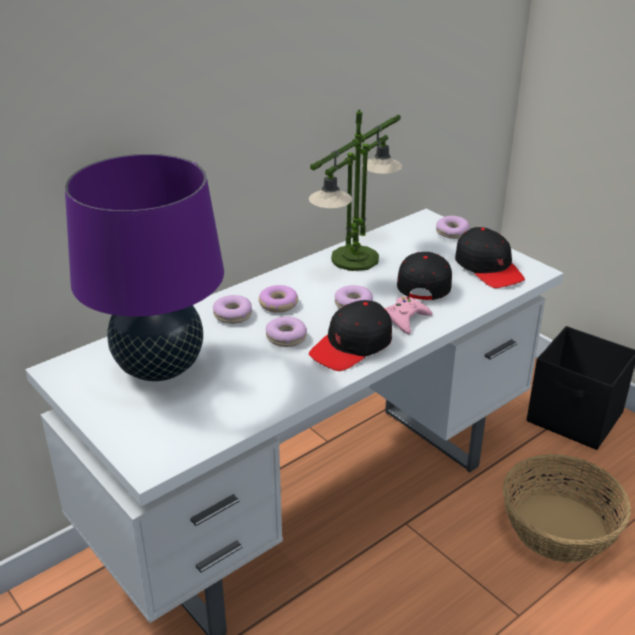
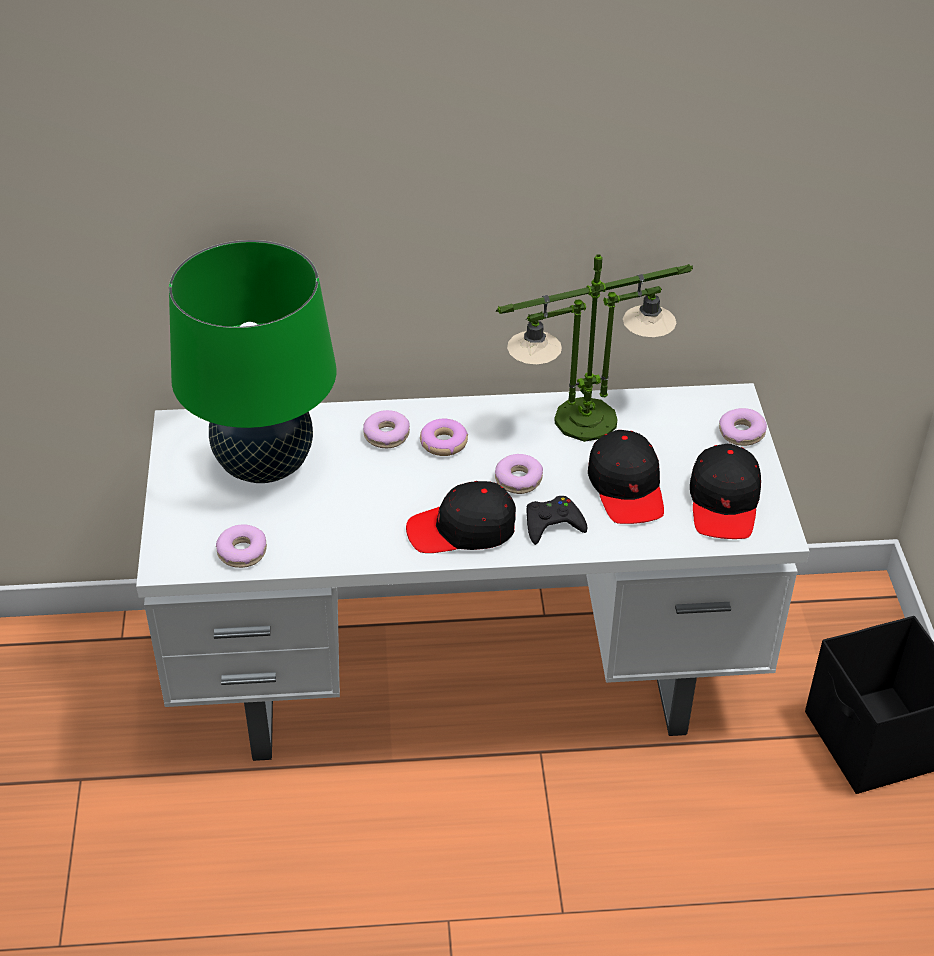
camera: 35 degrees right, 10 degrees up
purple table lamp [65,153,224,381] -> green table lamp [169,240,337,483]
donut [266,317,307,347] -> donut moved to [216,525,267,568]
pink game controller [385,297,432,334] -> black game controller [526,496,588,545]
black cap [397,252,452,300] -> black cap turned 120 degrees clockwise [588,430,664,524]
basket [503,454,631,563] -> none

